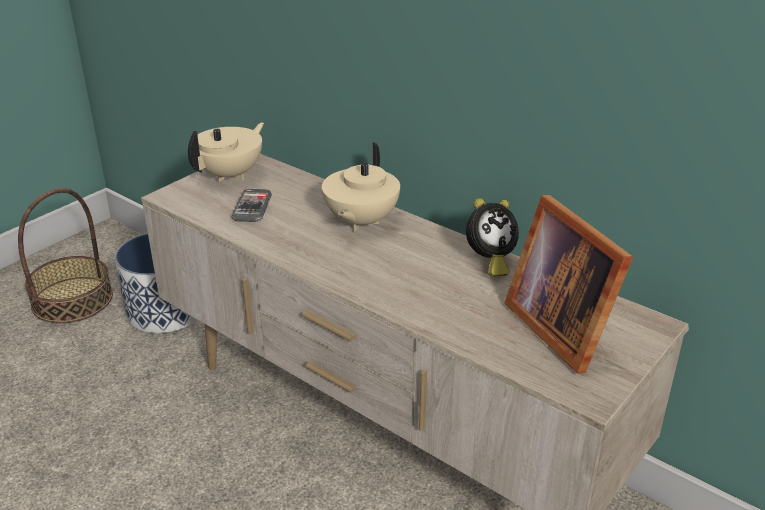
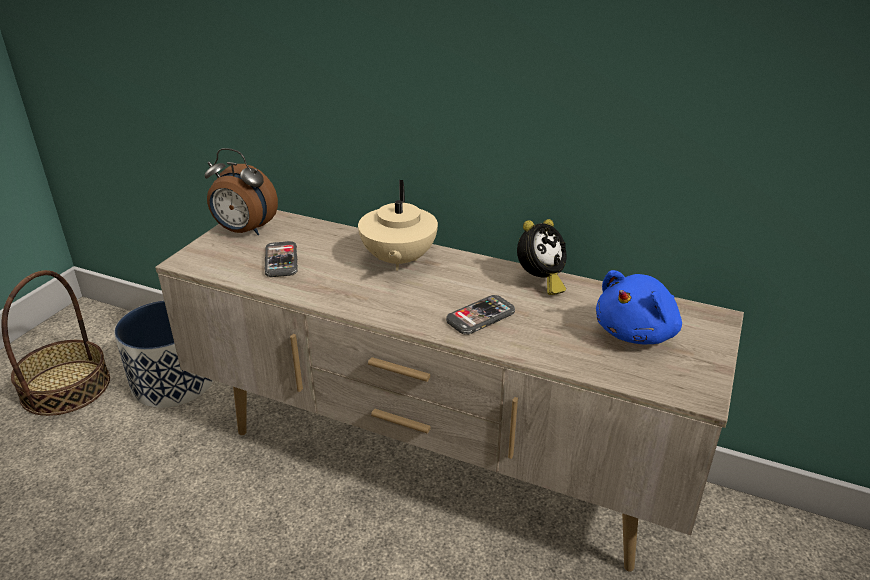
camera: 15 degrees left, 0 degrees up
beige teapot [188,122,264,181] -> alarm clock [205,148,278,235]
picture frame [504,195,633,374] -> blue plush toy [596,270,682,344]
none -> phone [446,295,515,335]

